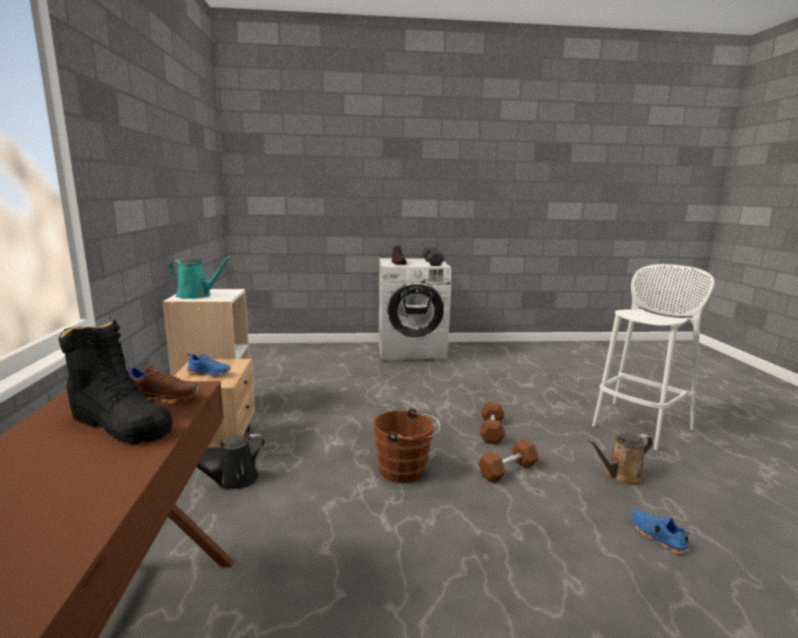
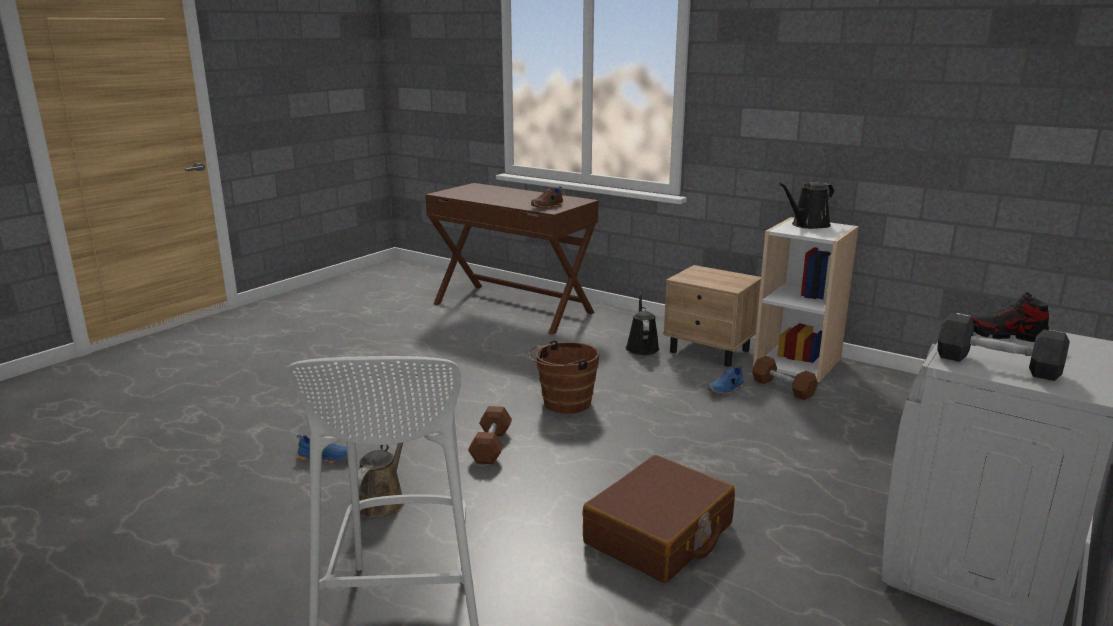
camera: 130 degrees right, 5 degrees up
black boot [58,320,173,445] -> none
turquoise watering can [168,256,232,299] -> black watering can [779,182,834,229]
blue shoe [187,353,231,377] -> blue shoe moved to [708,365,744,395]
brown dumbbell [480,402,505,444] -> brown dumbbell moved to [752,356,818,400]
none -> brown suitcase [582,455,735,583]

